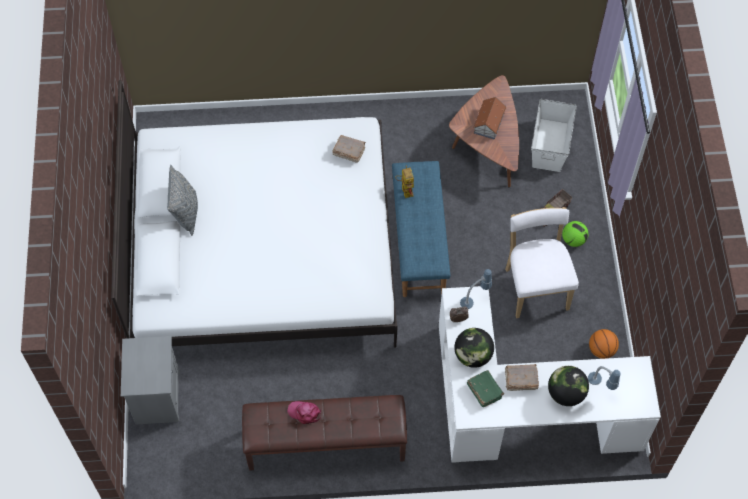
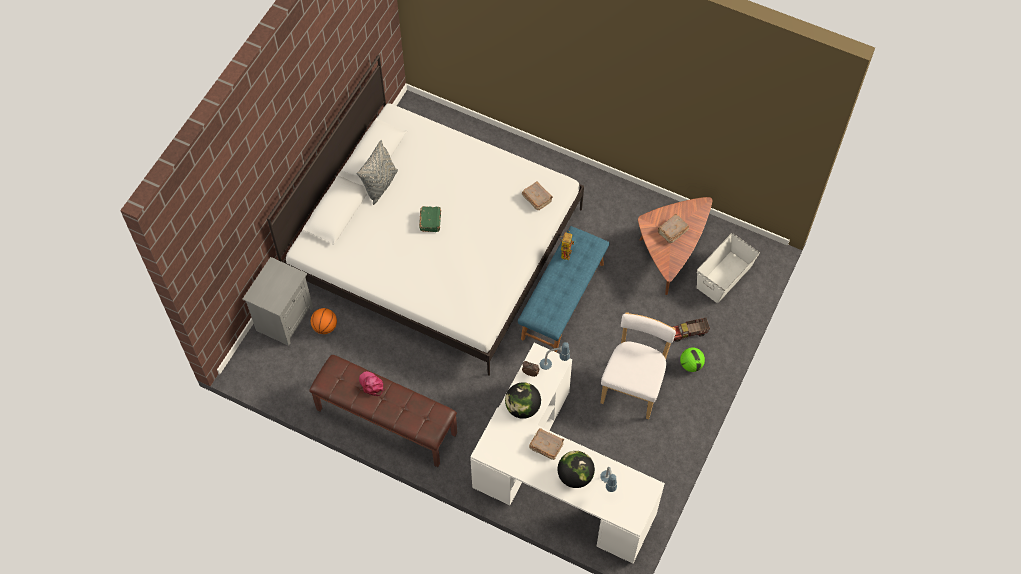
camera: 30 degrees right, 0 degrees up
green book [467,370,504,407] -> green book moved to [419,206,441,232]
toy house [473,97,506,139] -> brown book [658,214,689,243]
basketball [589,329,619,359] -> basketball moved to [311,308,337,334]

